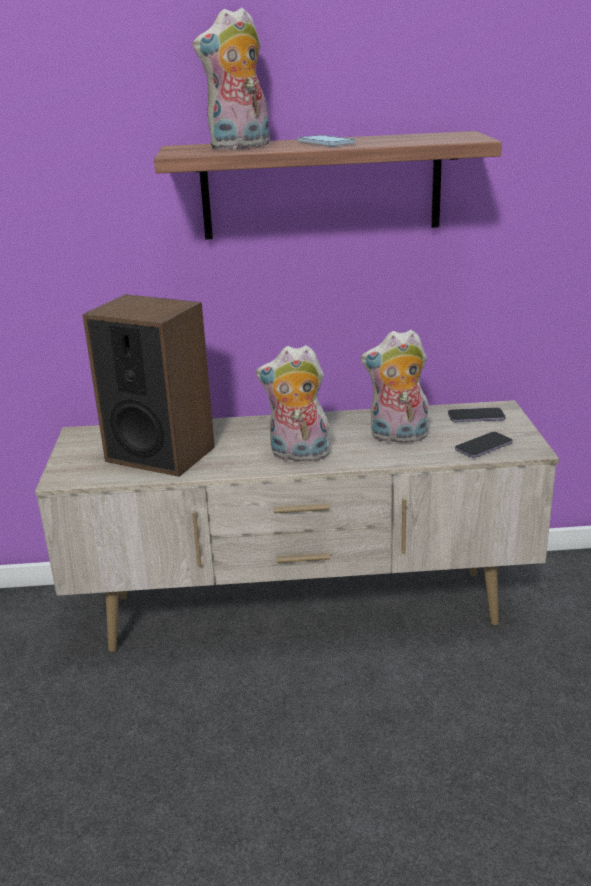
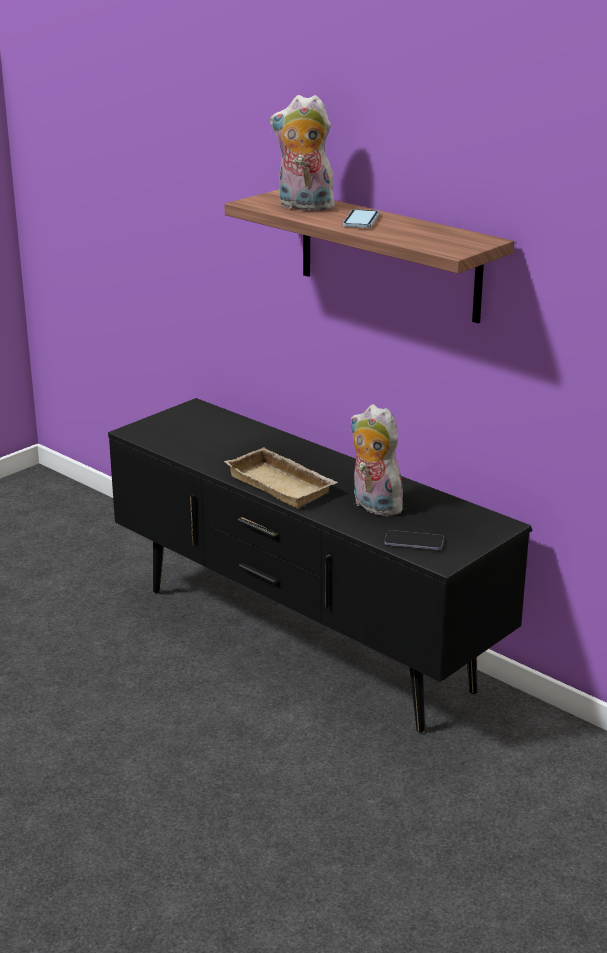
camera: 45 degrees right, 0 degrees up
beige tv stand [35,400,559,652] -> black tv stand [108,398,533,733]
speaker [82,294,215,477] -> none
plush toy [256,345,330,461] -> beige tray [224,447,338,509]
phone [448,407,505,422] -> none

